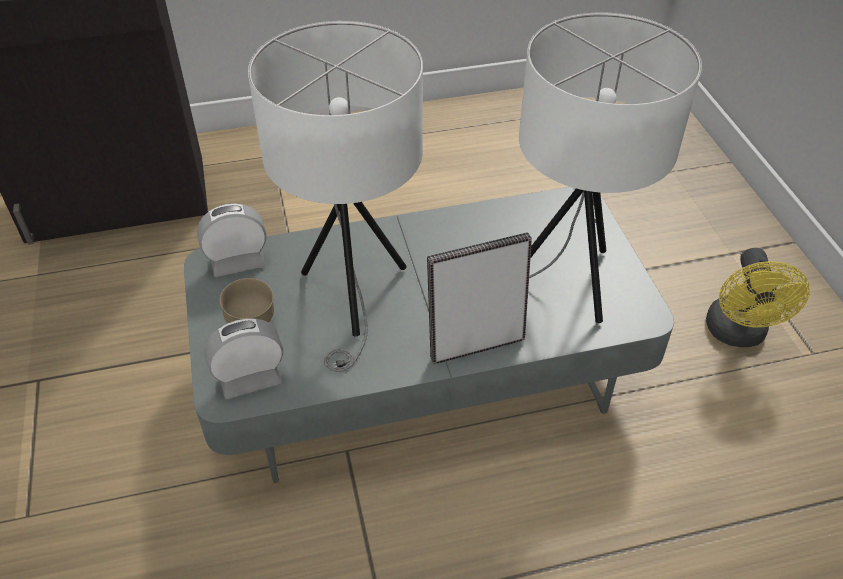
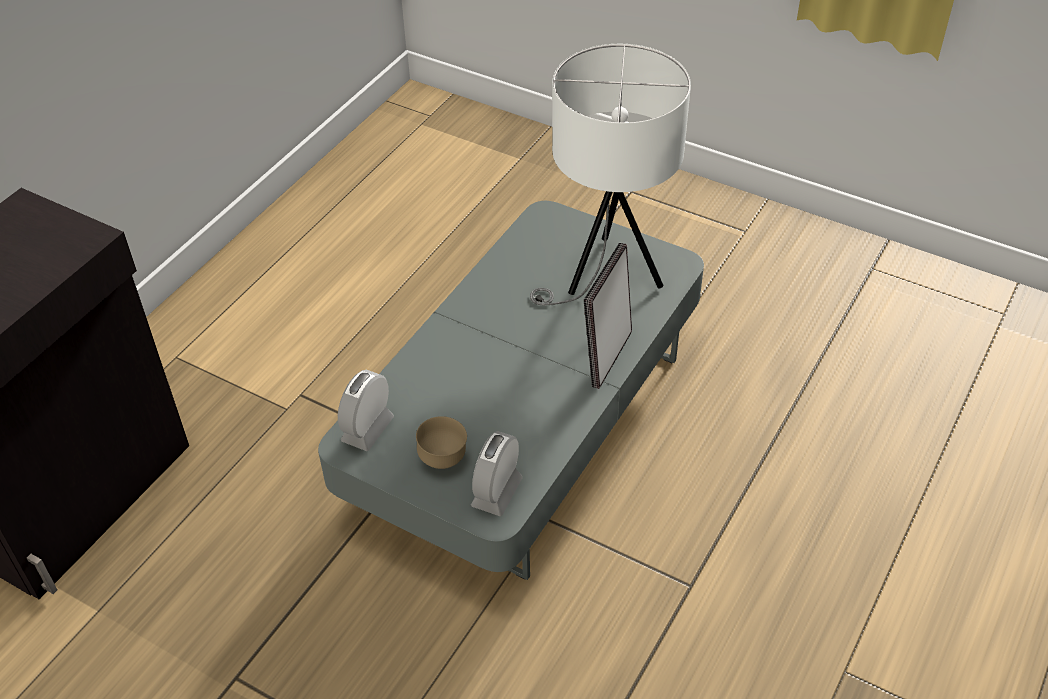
camera: 45 degrees left, 0 degrees up
white table lamp [248,21,423,372] -> none
yellow fan [706,248,810,347] -> none

